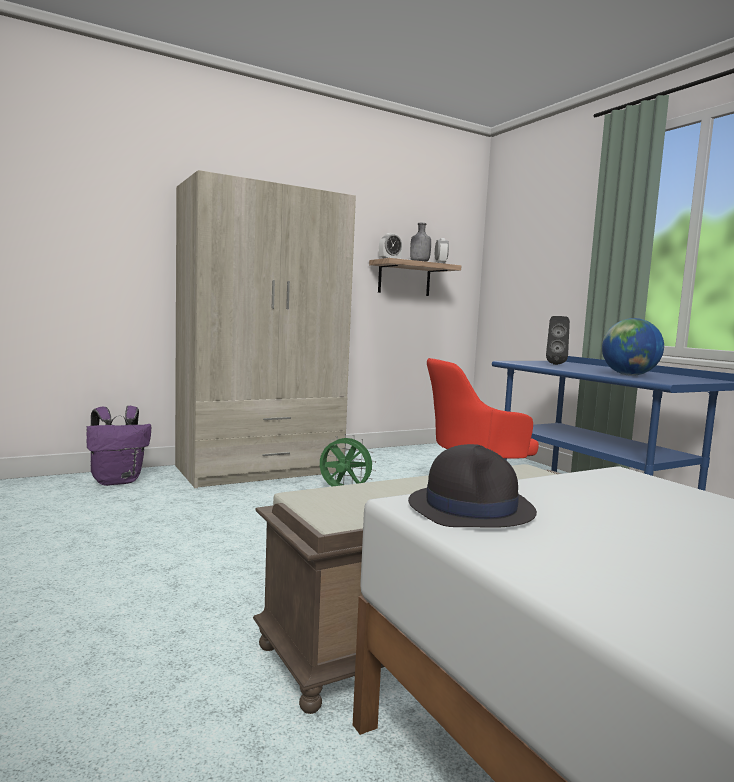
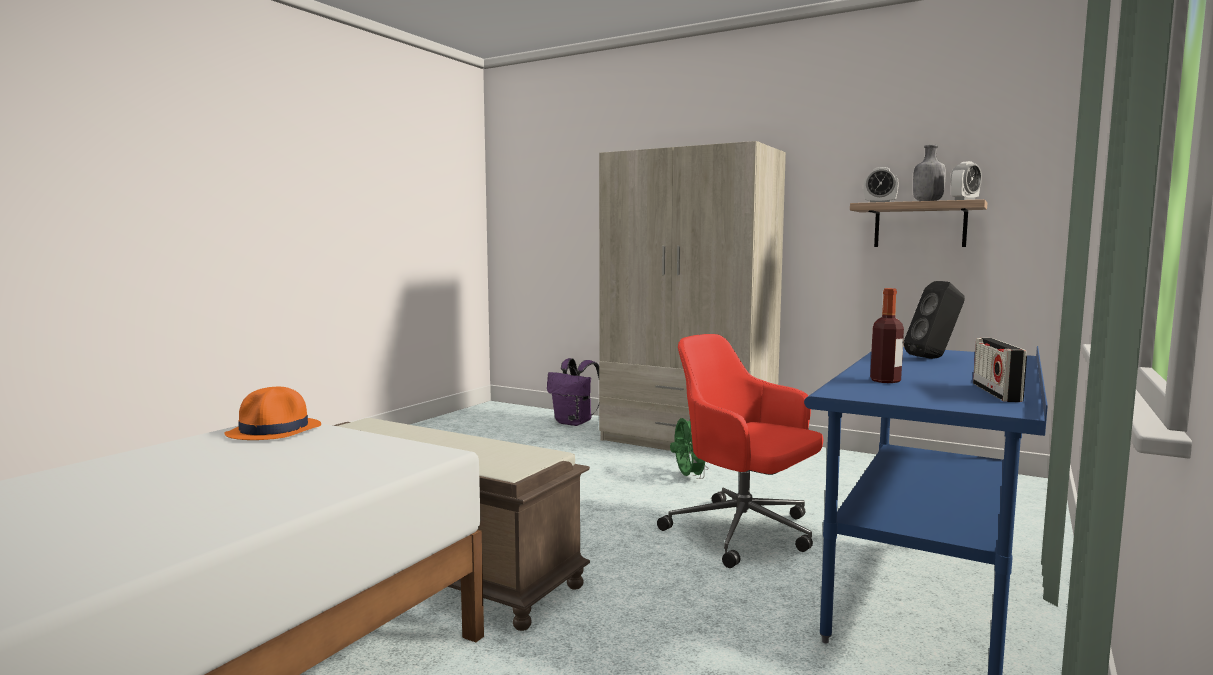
camera: 60 degrees right, 0 degrees up
black hat [408,444,537,528] -> orange hat [224,387,321,440]
globe [602,318,664,376] -> bottle [870,288,904,383]
none -> radio [973,338,1027,402]

